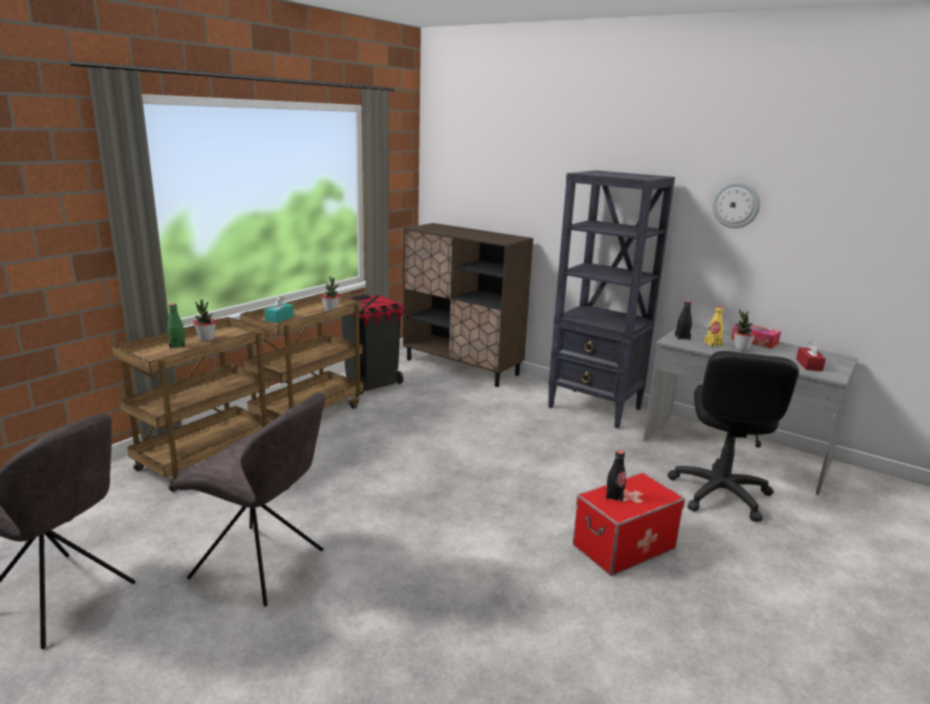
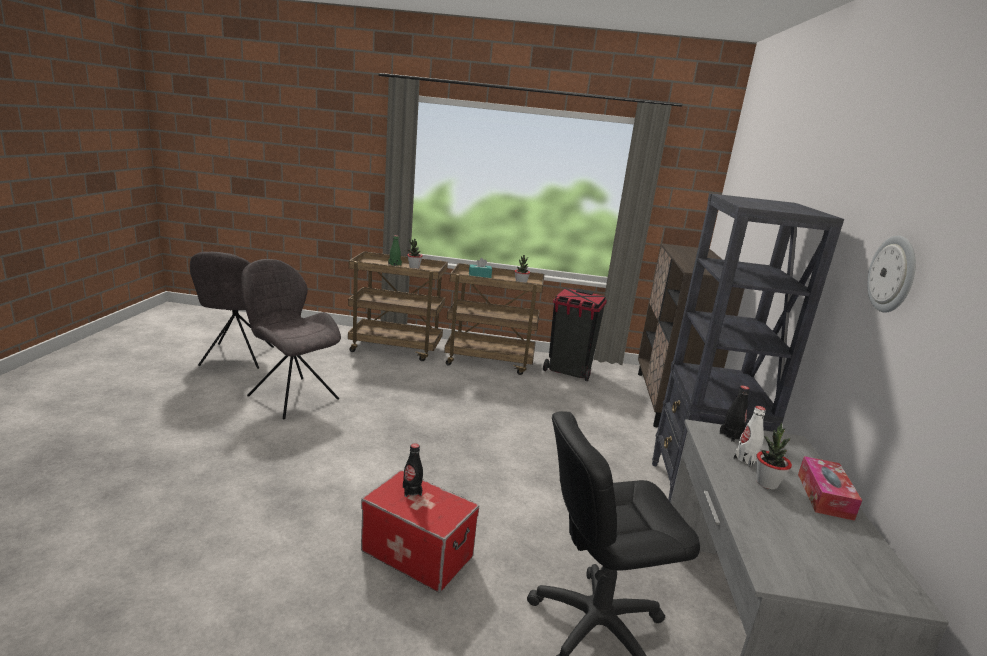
camera: 60 degrees right, 0 degrees up
grey chair [172,392,325,606] -> grey chair turned 135 degrees clockwise [241,259,341,419]
yellow bottle [704,306,723,347] -> white bottle [733,406,766,467]
red tissue box [796,340,826,371] -> none

